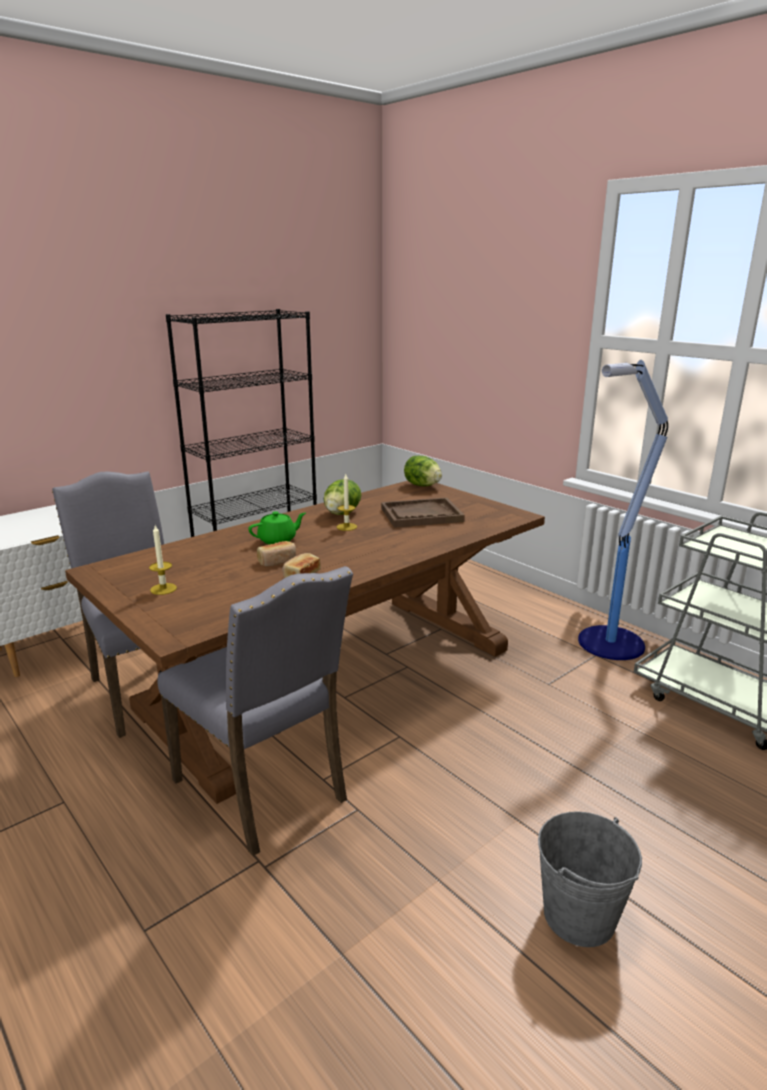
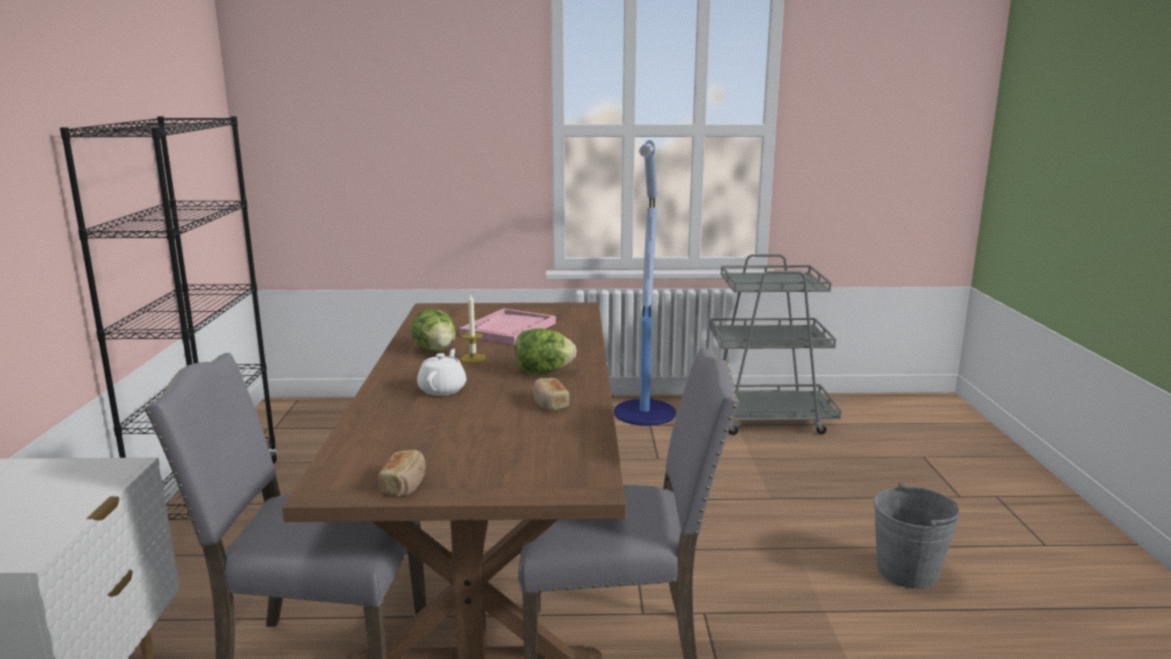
camera: 50 degrees left, 5 degrees down
candle [149,525,177,595] -> none
green teapot [248,511,306,544] -> white teapot [417,349,466,396]
bread [257,541,296,566] -> bread moved to [378,450,425,497]
brown tray [381,498,465,528] -> pink tray [459,308,556,345]
lettuce [404,456,442,486] -> lettuce moved to [515,328,577,374]

